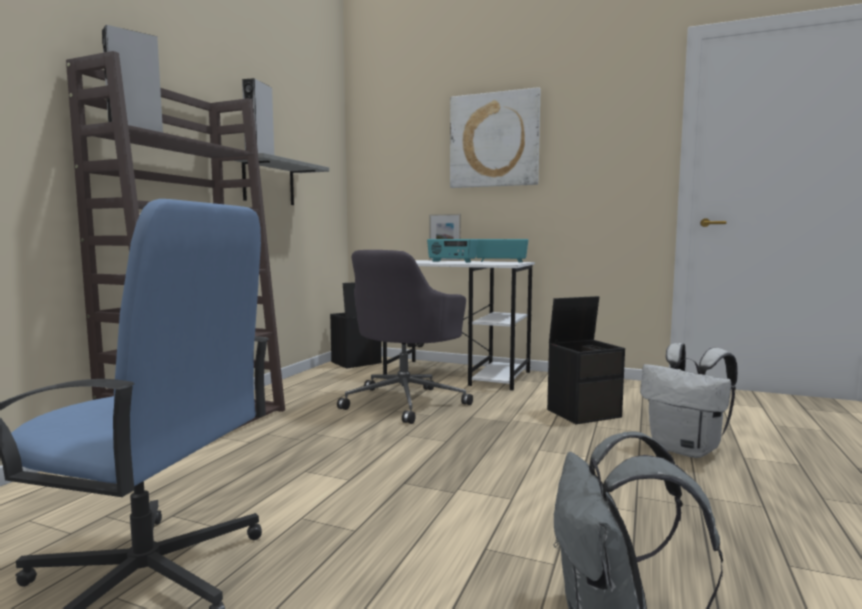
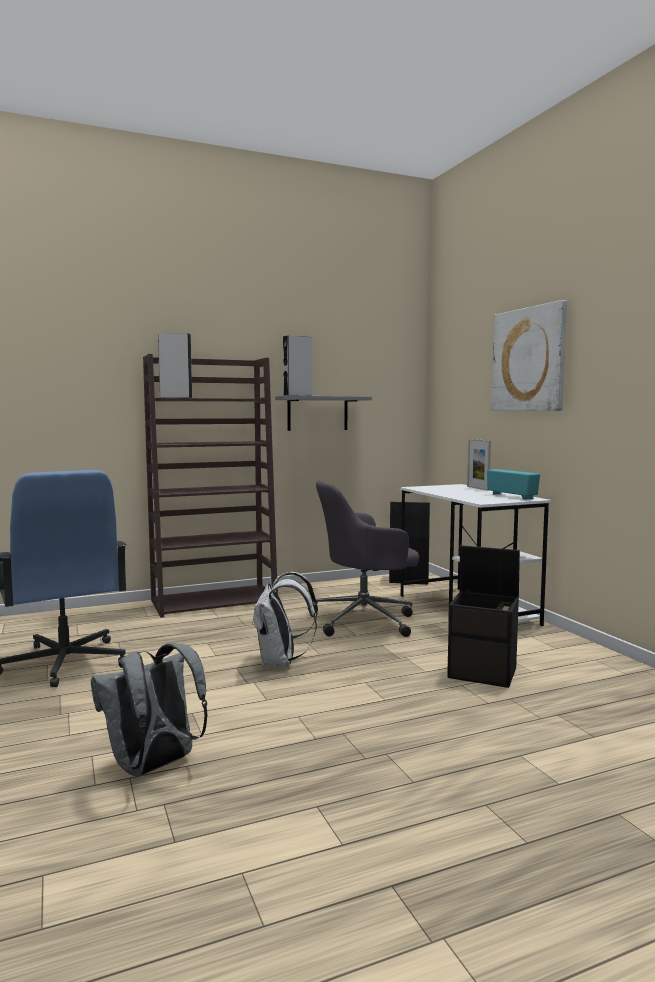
camera: 45 degrees right, 0 degrees up
radio [427,239,478,263] -> none
white backpack [640,343,737,458] -> white backpack moved to [252,572,318,667]

